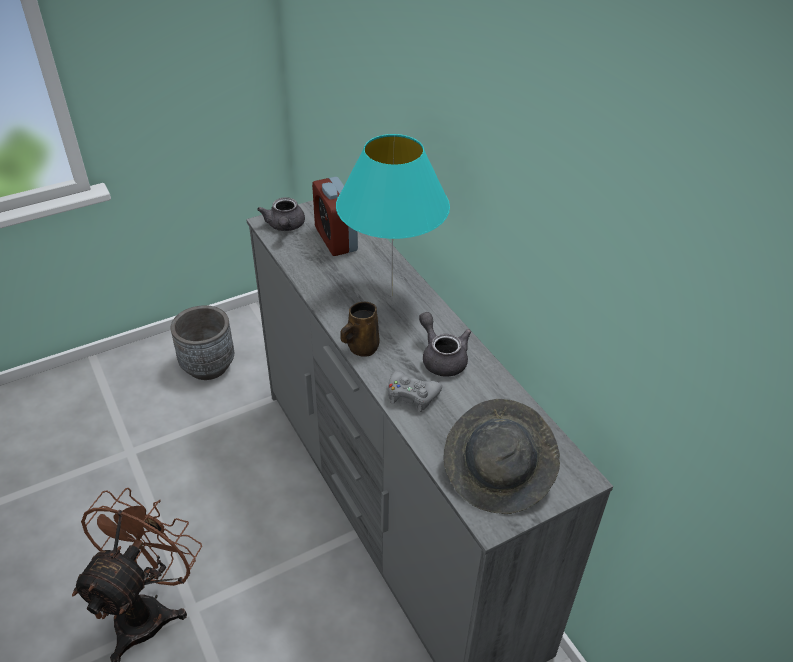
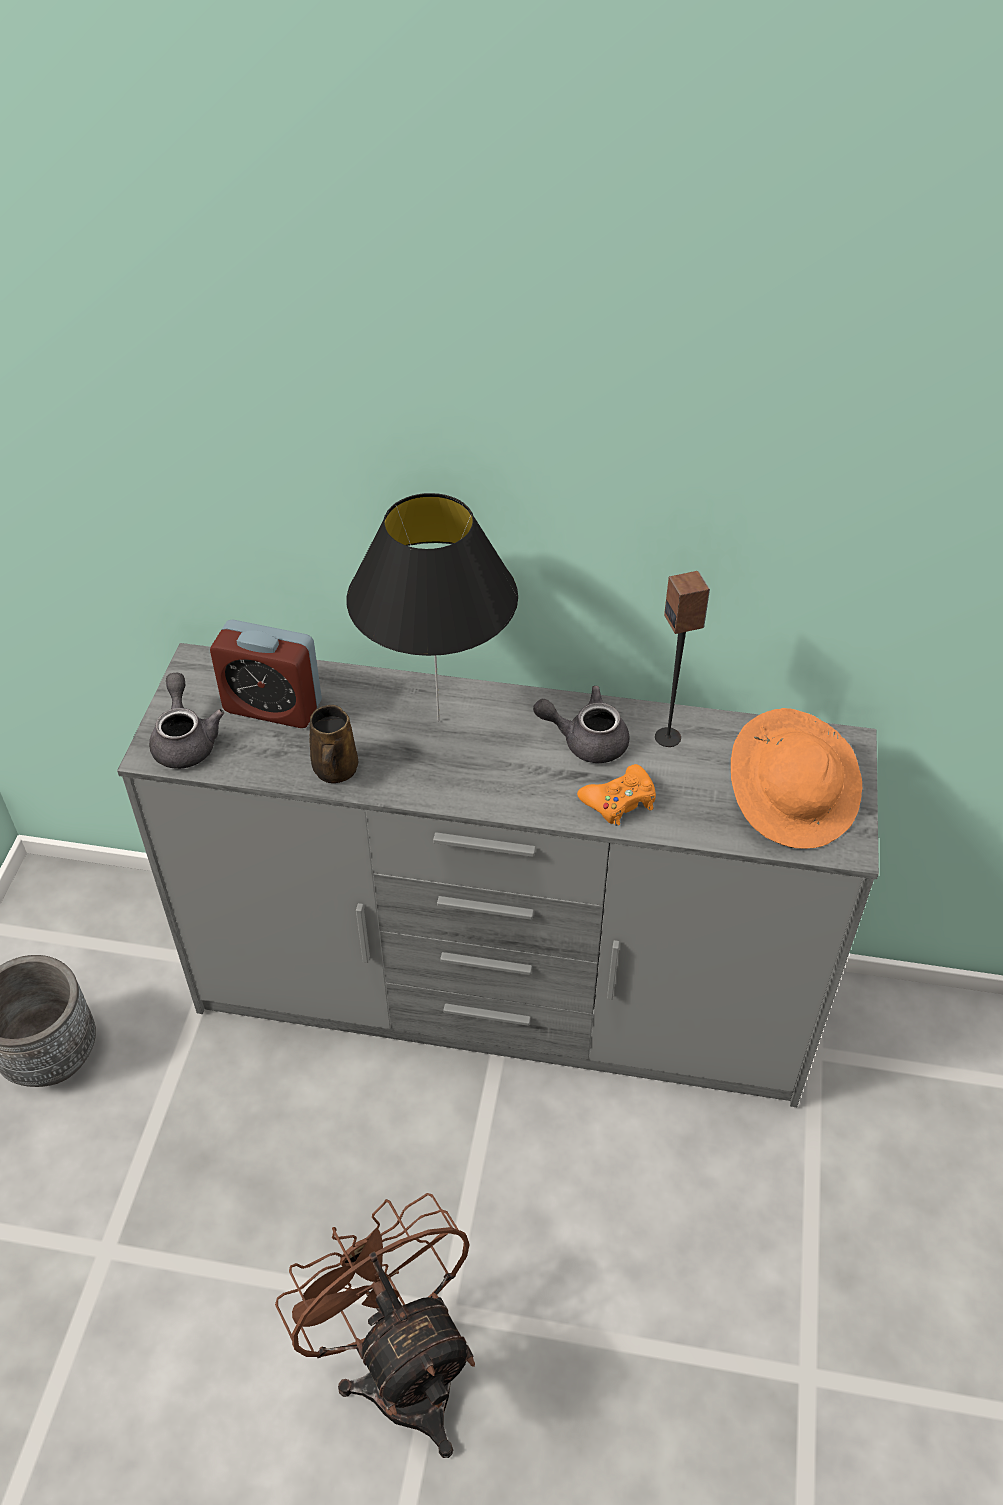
camera: 50 degrees left, 5 degrees up
grey teapot [257,197,305,231] -> grey teapot turned 135 degrees counterclockwise [149,673,224,769]
turquoise table lamp [336,134,450,297] -> black table lamp [347,493,518,721]
brown mug [341,302,380,357] -> brown mug moved to [310,705,358,783]
grey game controller [388,371,442,412] -> orange game controller [577,764,656,826]
grey hat [444,399,560,514] -> orange hat [731,708,862,849]
none -> speaker [655,571,710,747]

